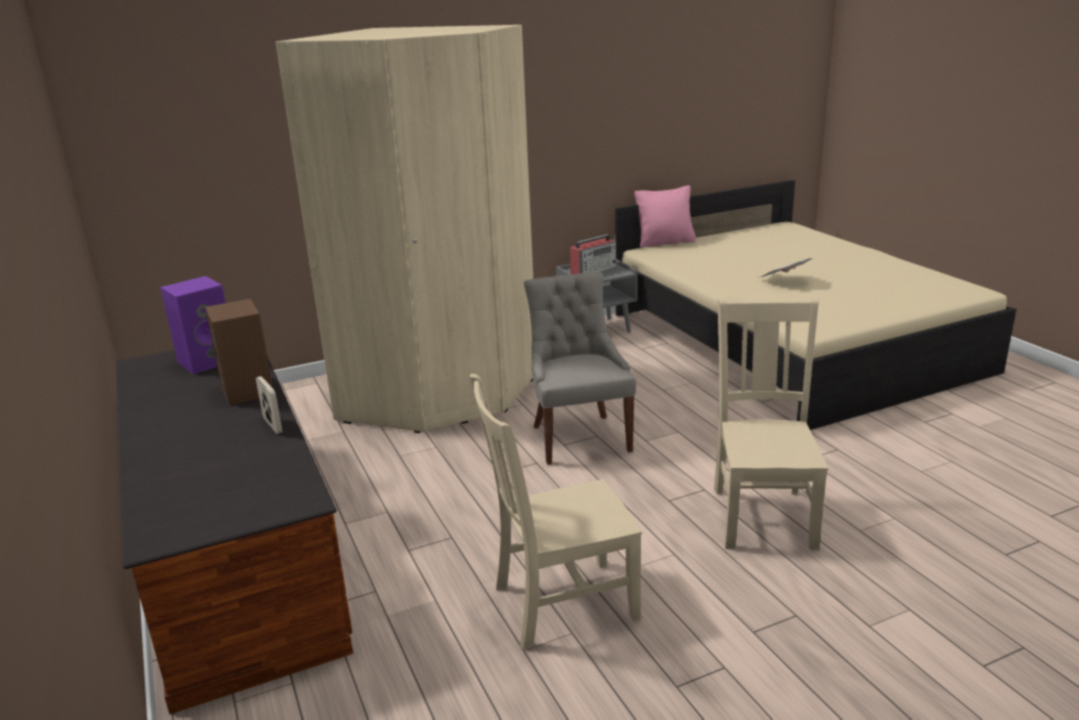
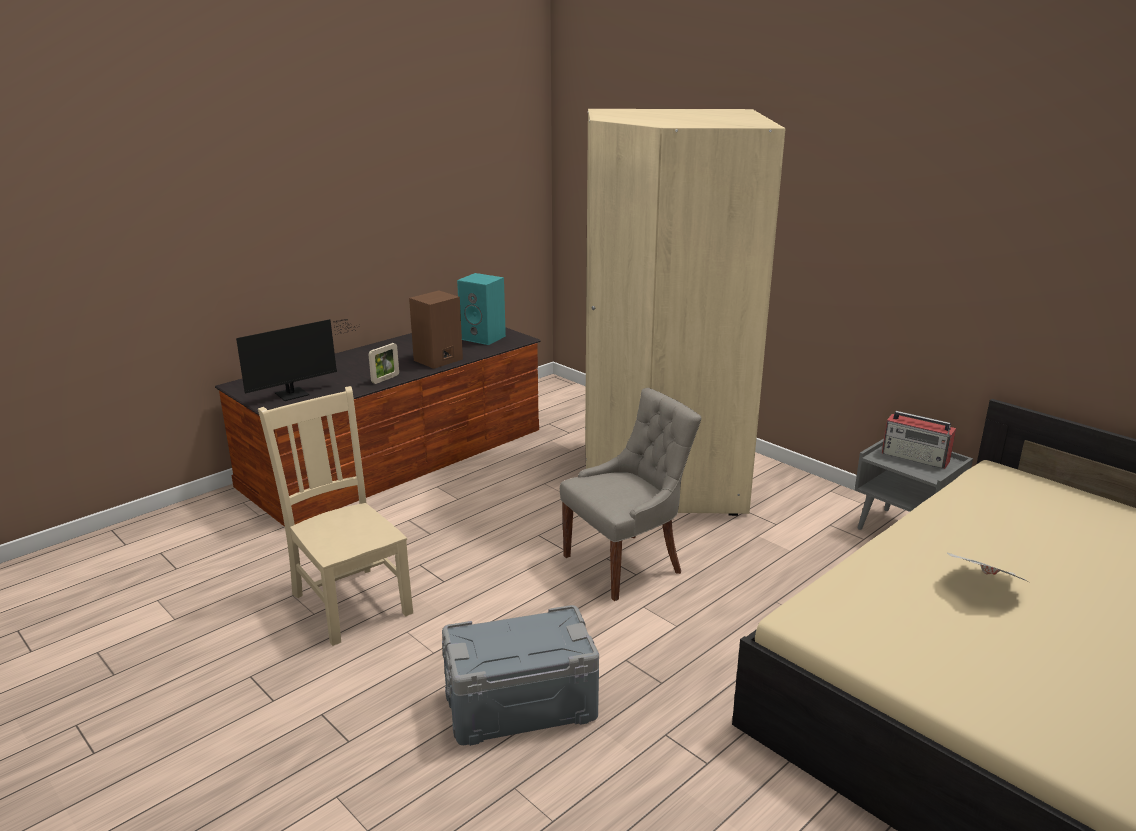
camera: 70 degrees right, 0 degrees up
purple speaker [160,276,226,374] -> turquoise speaker [457,273,506,345]
pink pillow [634,185,696,248] -> none
beige chair [714,297,828,550] -> grey storage box [442,605,599,746]
none -> monitor [236,319,356,401]

